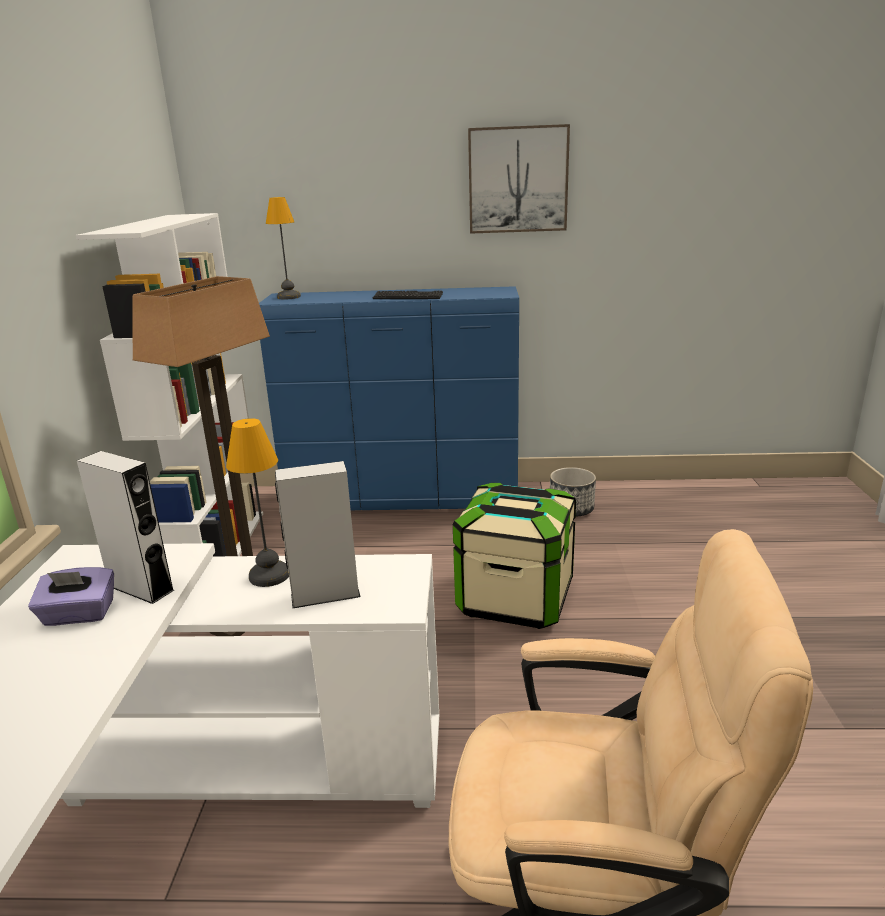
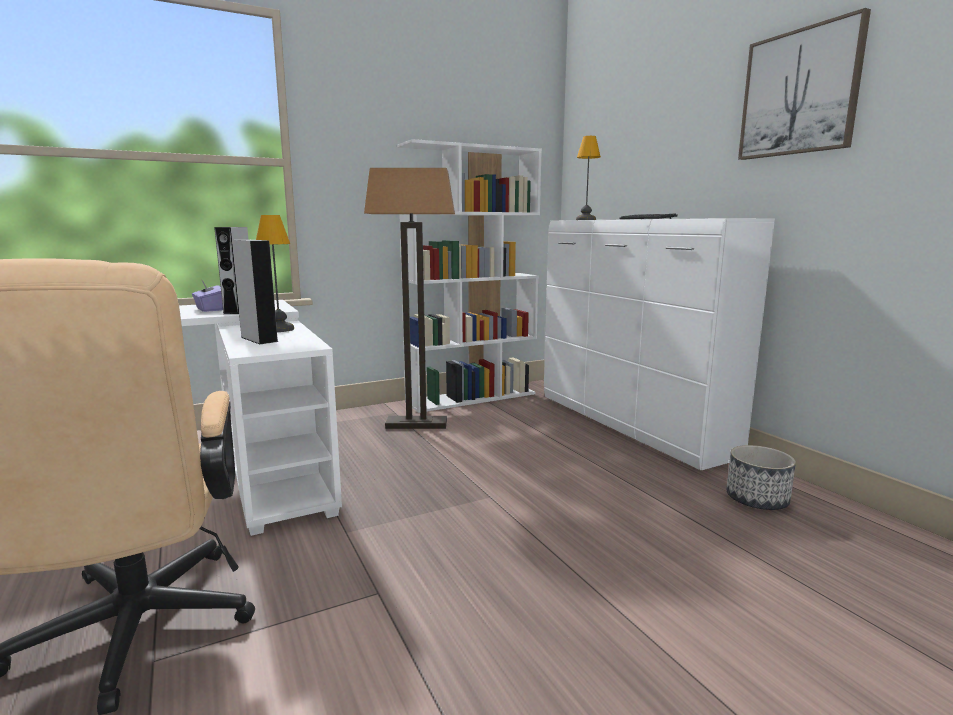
camera: 60 degrees right, 10 degrees down
blue dresser [259,286,519,510] -> white dresser [544,218,775,470]
storage box [453,483,576,629] -> none

